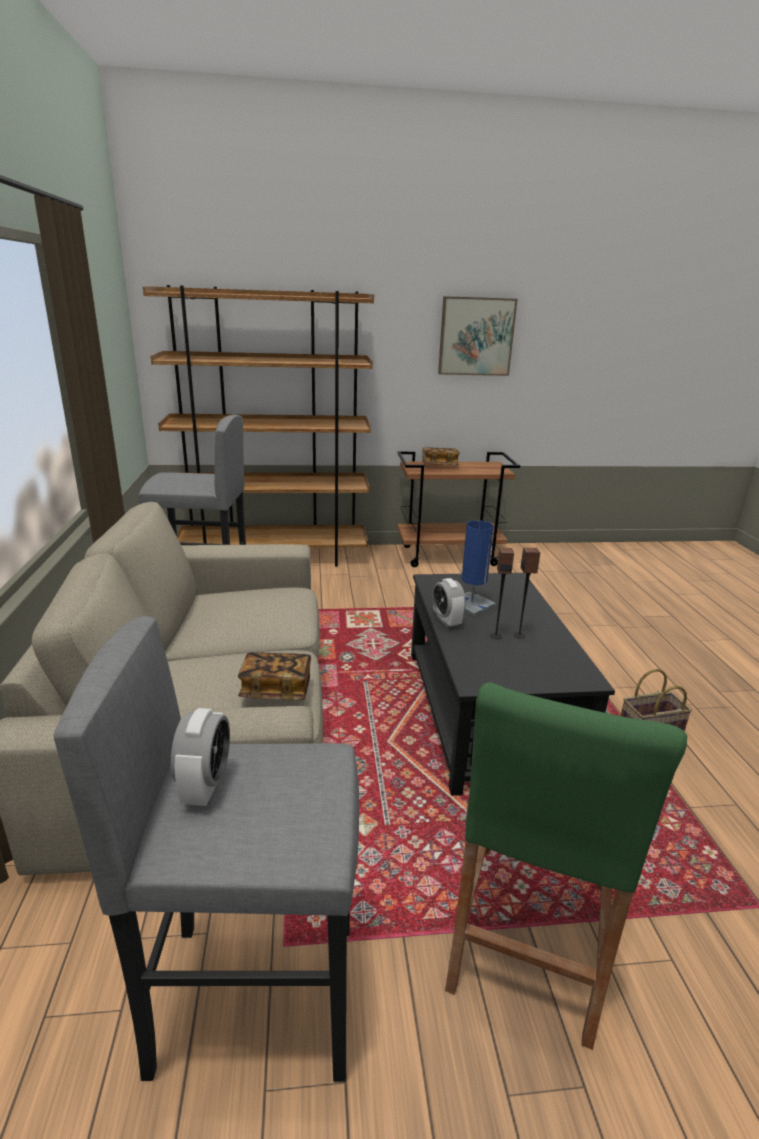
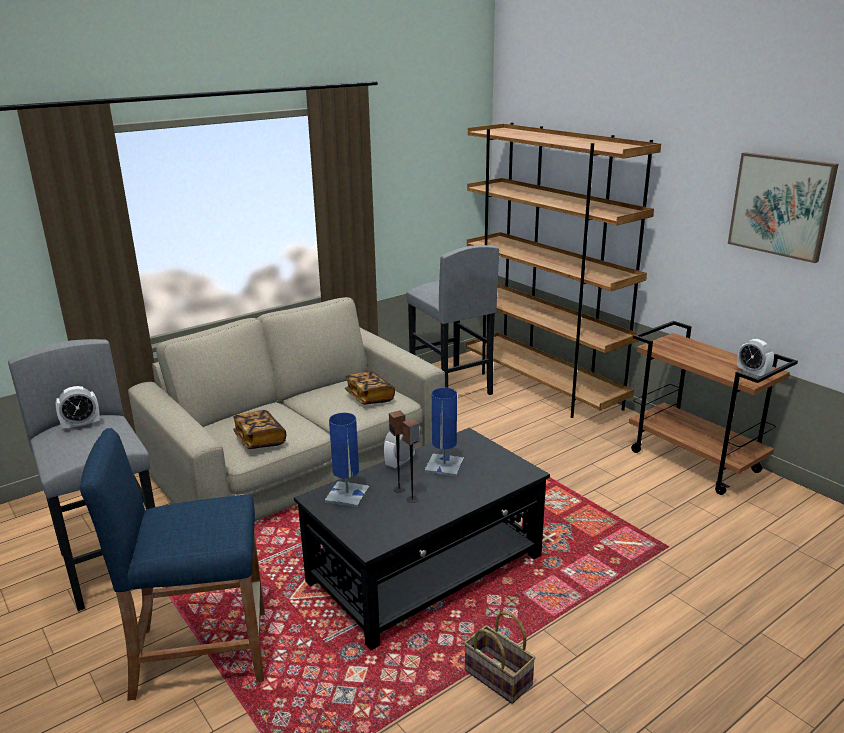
camera: 60 degrees right, 0 degrees up
book [422,447,460,465] -> book moved to [345,371,395,405]
green stool [445,682,687,1050] -> blue stool [80,428,265,701]
none -> blue table lamp [325,413,369,507]
none -> alarm clock [737,339,774,378]

